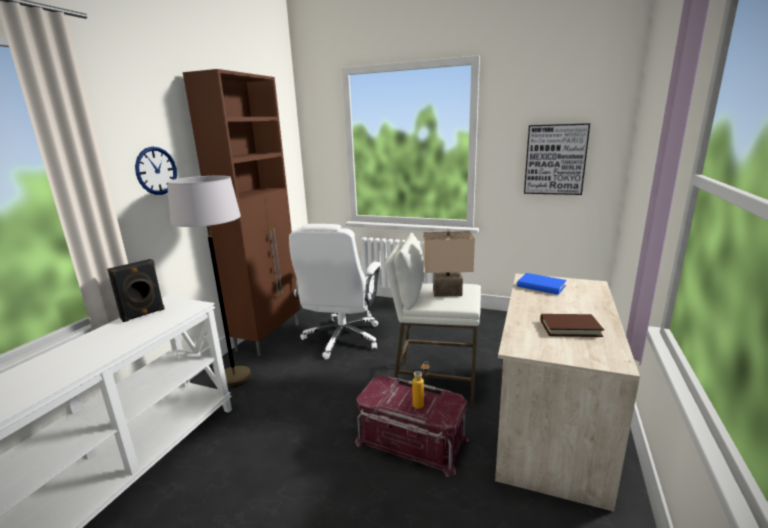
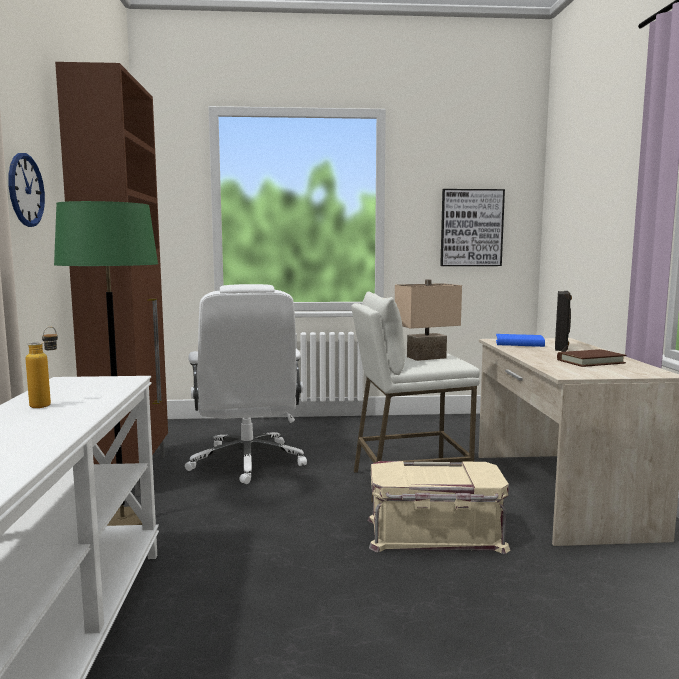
camera: 25 degrees left, 10 degrees down
black speaker [107,259,165,322] -> black speaker moved to [555,291,572,352]
grey floor lamp [167,176,252,387] -> green floor lamp [54,201,158,526]
red storage box [355,375,469,477] -> beige storage box [367,461,510,554]
bottle [412,361,429,409] -> bottle moved to [26,327,58,408]

